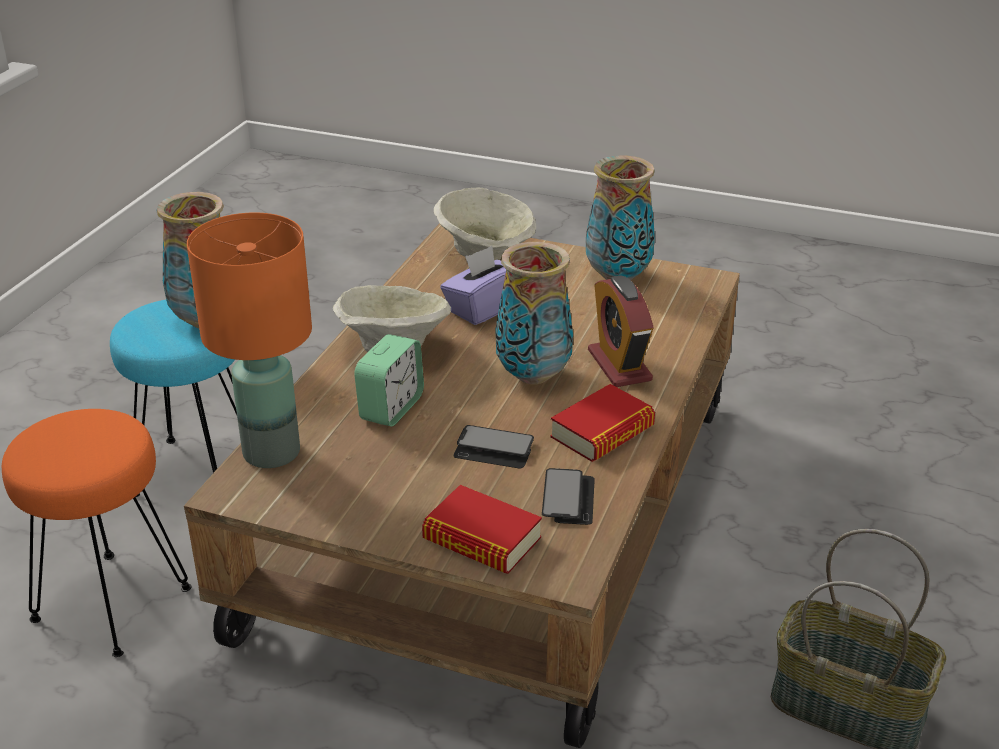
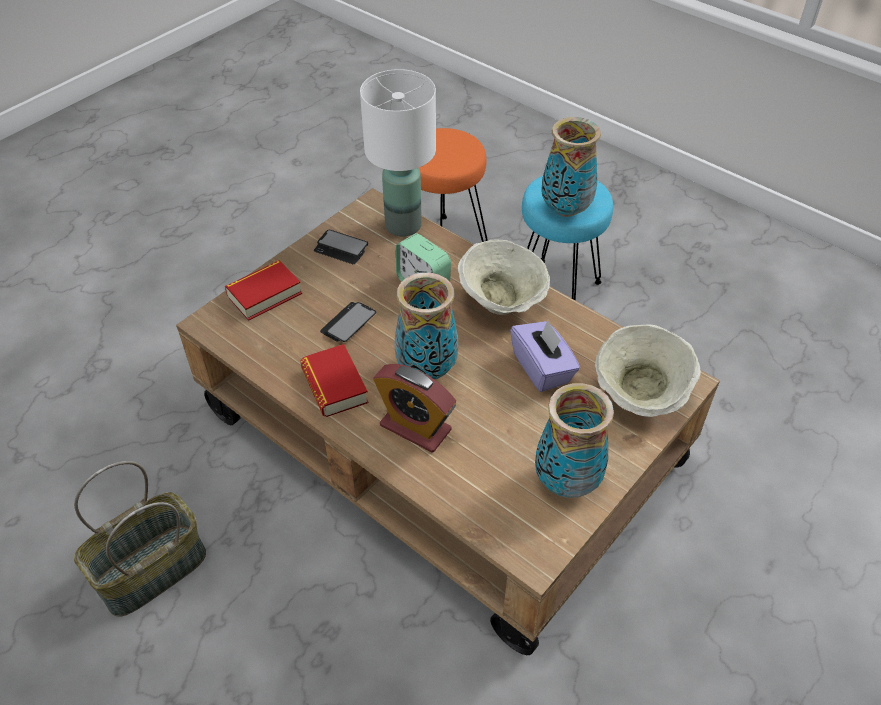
camera: 110 degrees right, 15 degrees up
orange table lamp [187,212,312,468] -> white table lamp [360,69,436,236]
phone [542,468,595,525] -> phone moved to [314,229,368,264]
alarm clock [588,275,653,387] -> alarm clock turned 150 degrees counterclockwise [373,364,456,452]

